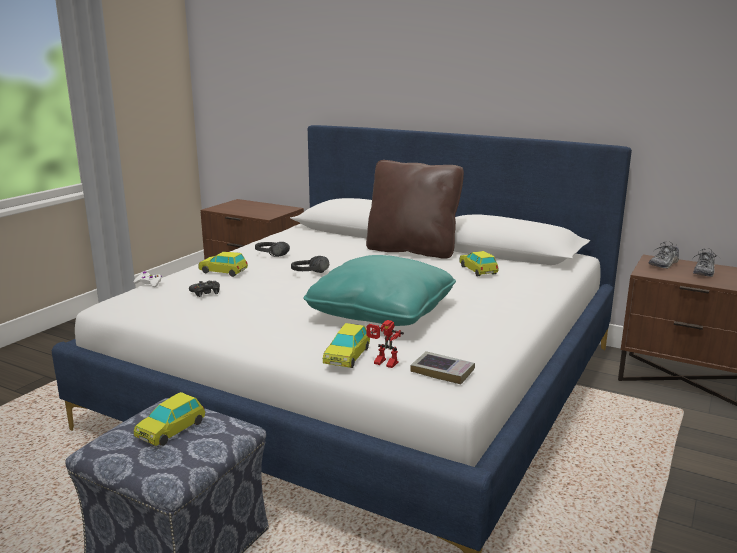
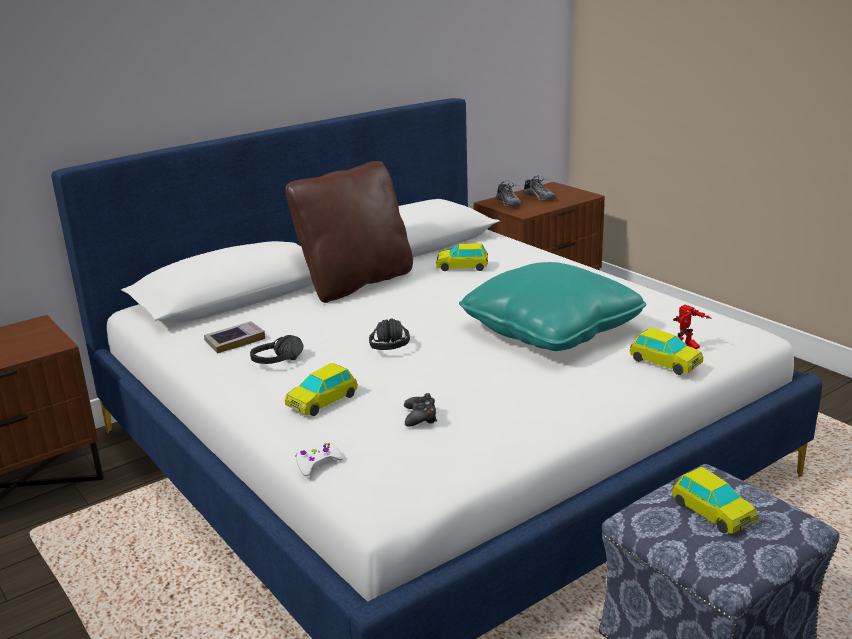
camera: 65 degrees left, 5 degrees up
book [410,351,475,384] -> book moved to [204,321,265,354]

